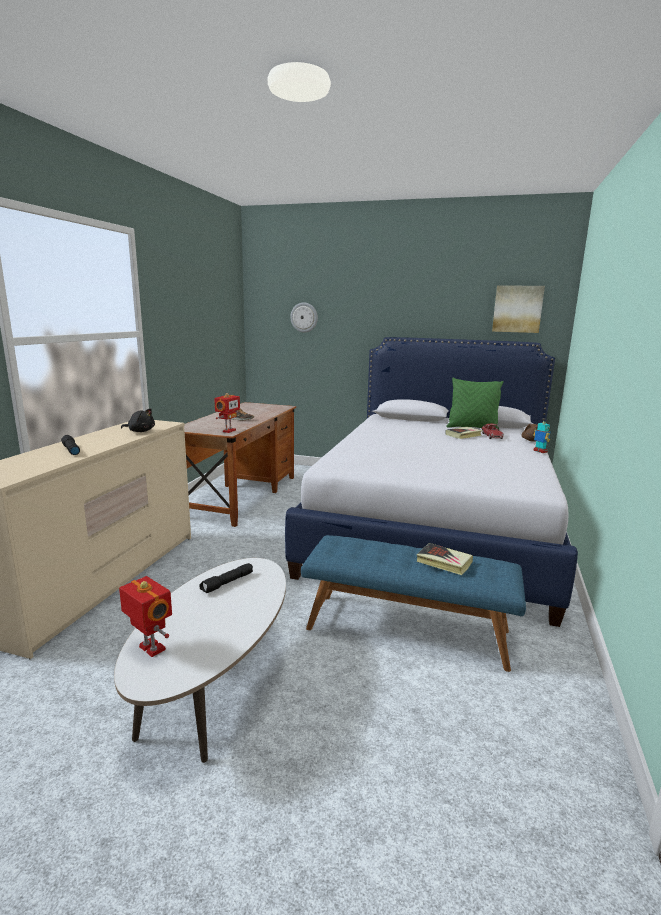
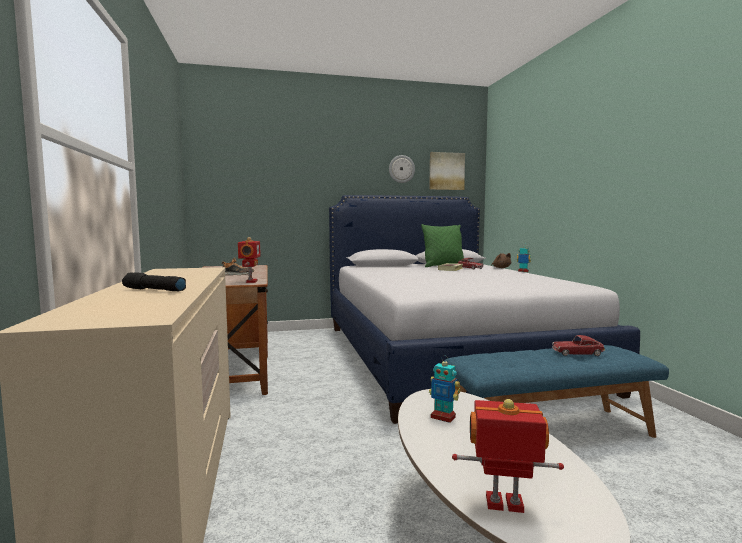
camera: 30 degrees left, 10 degrees down
black plush toy [121,408,155,432] -> none
black flashlight [199,563,253,593] -> toy robot [429,356,461,423]
wall clock [290,302,318,333] -> wall clock moved to [389,155,415,183]
book [417,543,473,575] -> toy car [552,335,605,356]

